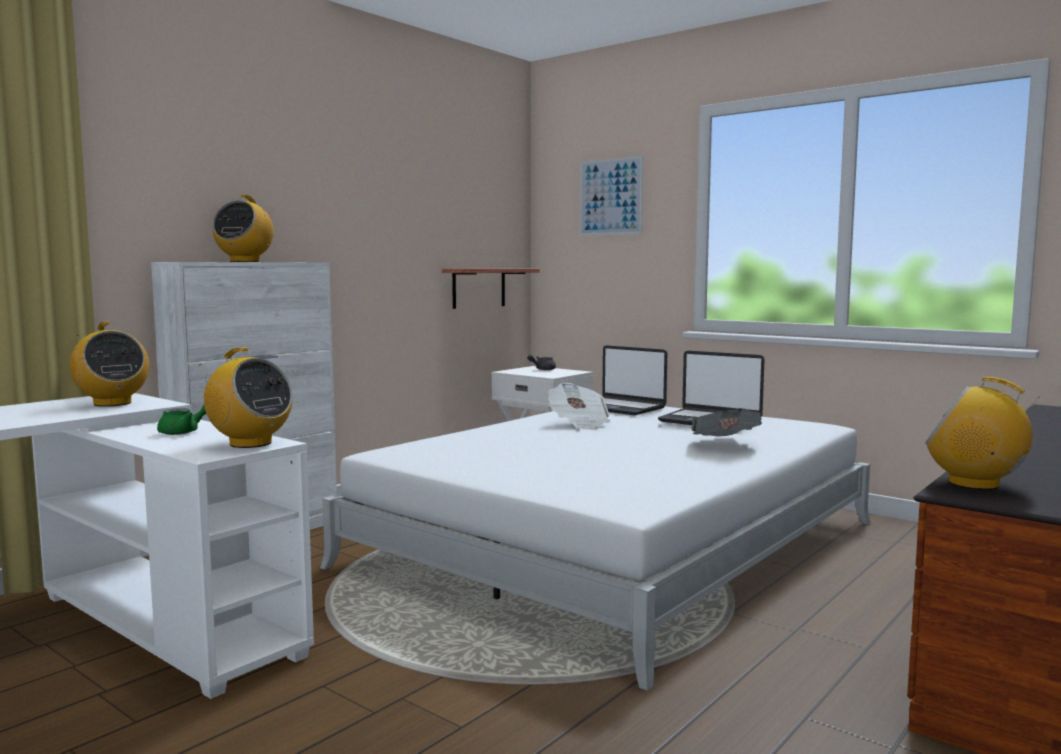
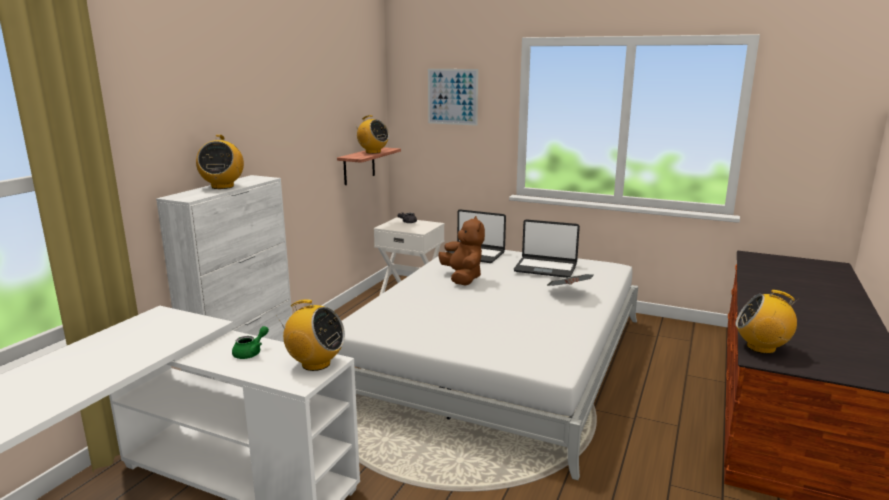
camera: 15 degrees left, 10 degrees up
radio [69,322,149,407] -> radio moved to [357,115,389,154]
newspaper [548,383,610,430] -> brown plush toy [439,216,485,285]

